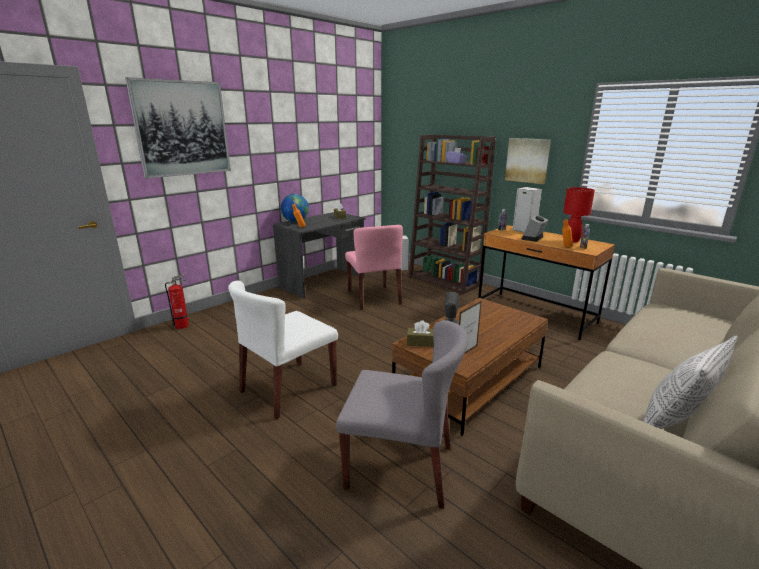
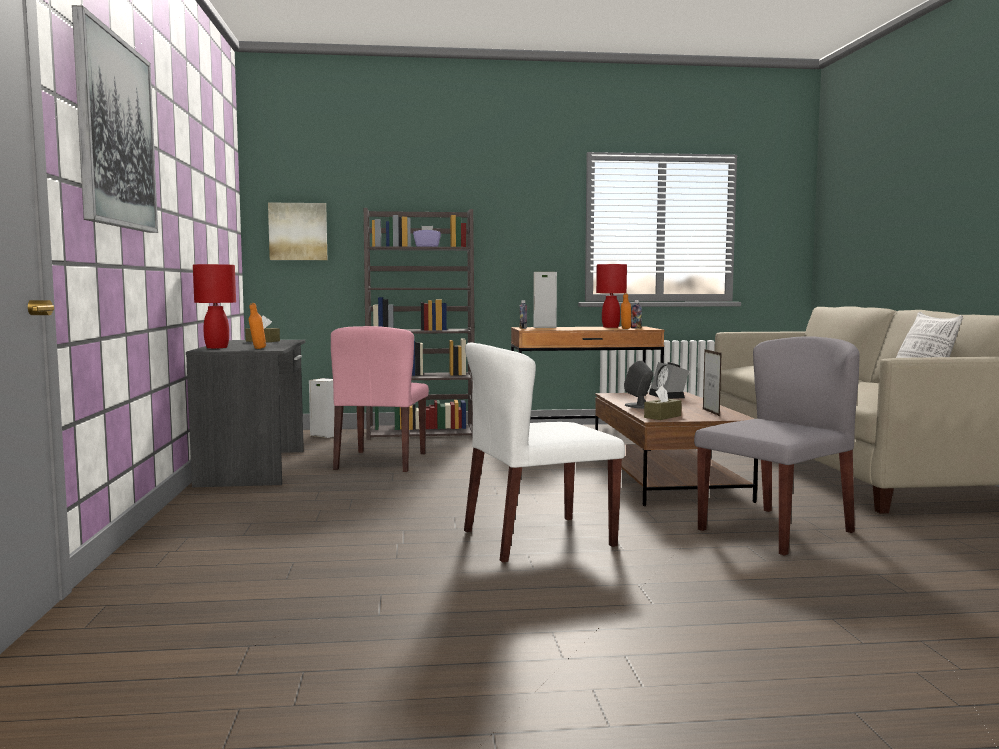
camera: 50 degrees left, 15 degrees down
fire extinguisher [165,274,189,329] -> none
white chair [228,280,338,420] -> white chair turned 75 degrees clockwise [464,342,625,563]
globe [281,194,309,222] -> red table lamp [193,264,236,349]
pink chair [345,225,403,310] -> pink chair turned 75 degrees clockwise [331,326,429,472]
picture [505,138,551,184] -> picture moved to [268,202,327,260]
alarm clock [521,215,548,242] -> alarm clock moved to [649,362,689,399]

